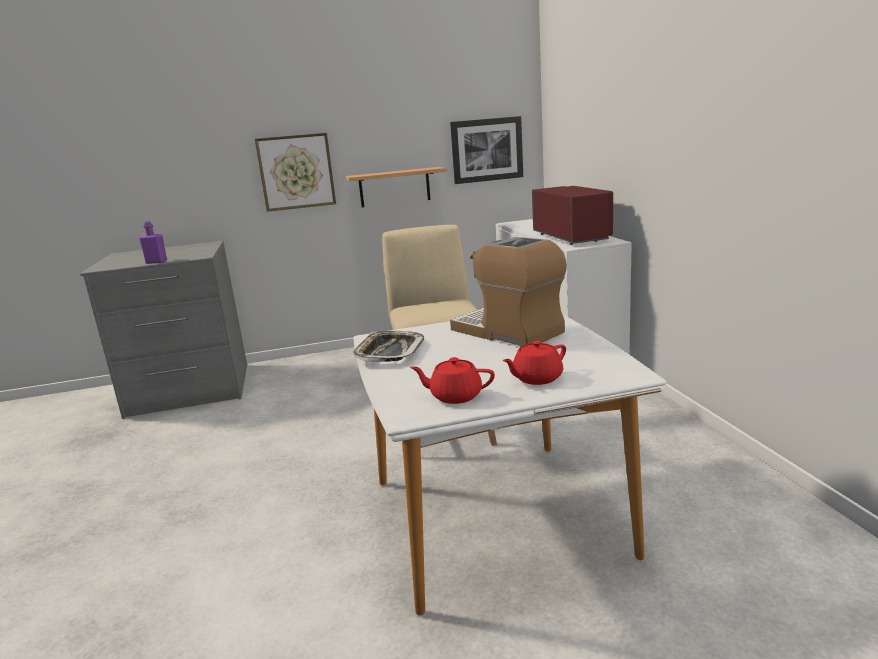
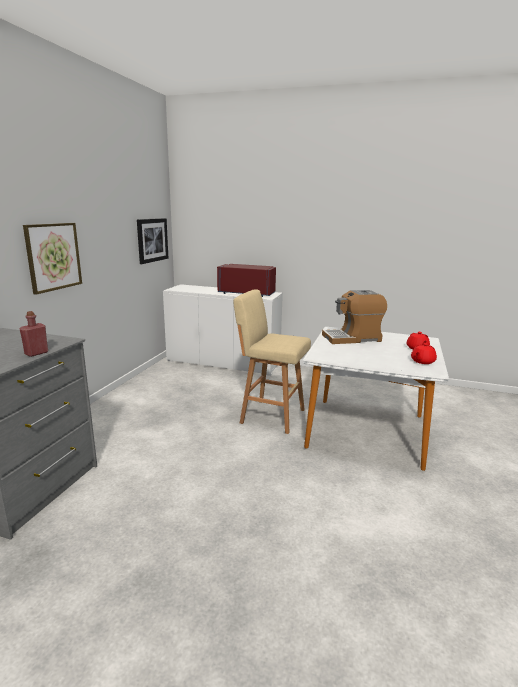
camera: 60 degrees left, 0 degrees up
purple bottle [139,221,167,264] -> red bottle [20,311,48,357]
shelf [346,167,447,207] -> none
tray [353,331,424,363] -> none

